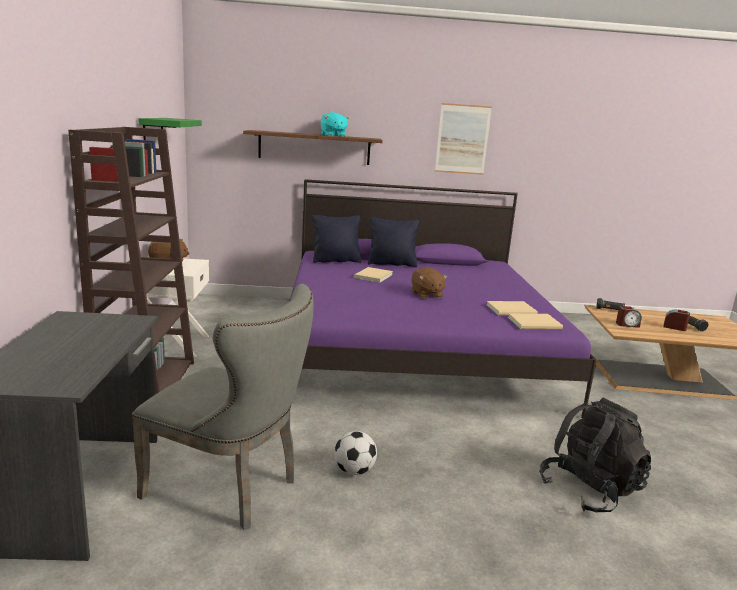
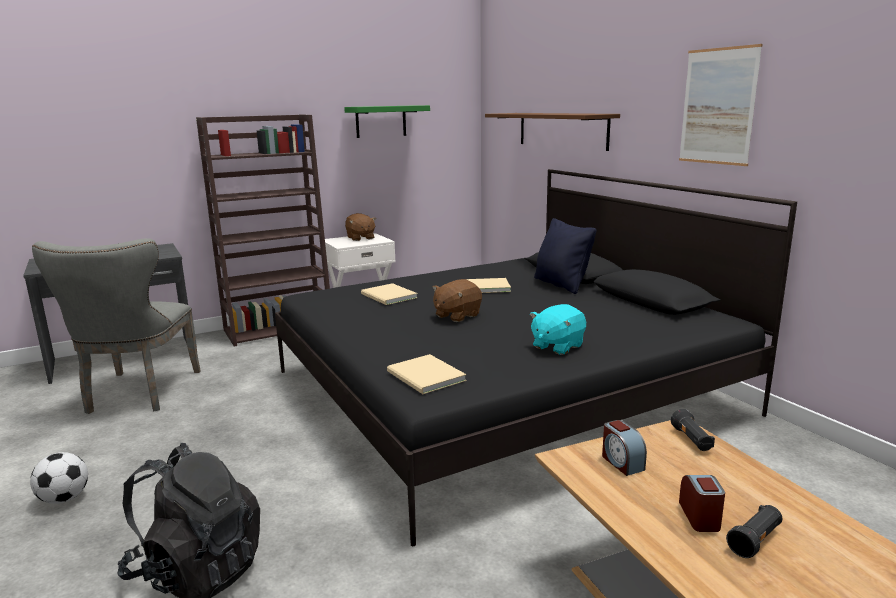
camera: 65 degrees right, 0 degrees up
purple bed [289,179,597,418] -> black bed [275,169,797,546]
black pillow [312,215,362,263] -> none
turquoise plush toy [320,112,349,137] -> turquoise plush toy moved to [530,304,586,355]
football [334,431,377,475] -> football moved to [30,452,88,504]
beige book [487,301,538,315] -> beige book moved to [361,283,418,305]

